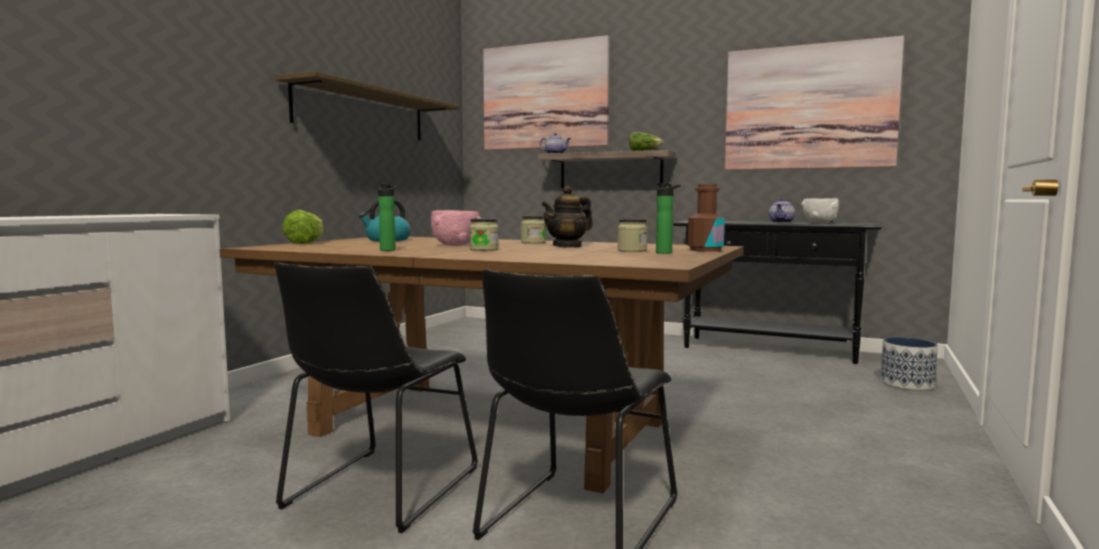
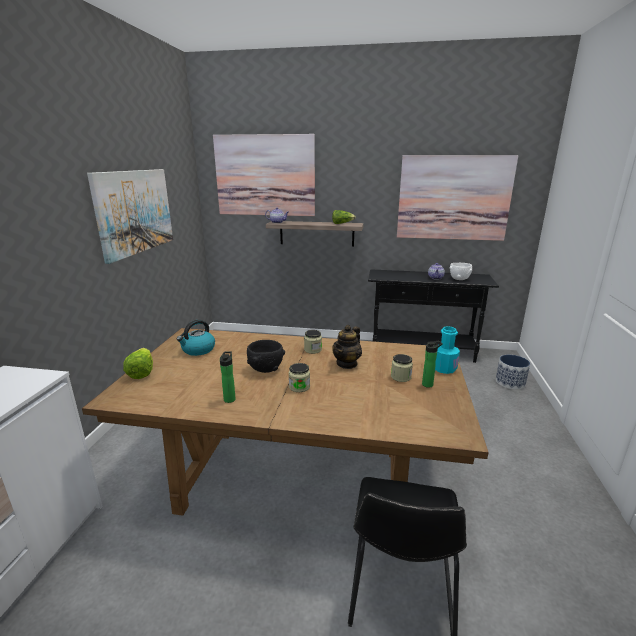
camera: 15 degrees left, 15 degrees up
shelf [275,71,459,140] -> picture [87,169,173,264]
black chair [275,263,478,533] -> none
pink bowl [431,210,480,246] -> black bowl [247,340,285,373]
brown bottle [688,184,725,251] -> turquoise bottle [435,326,460,374]

